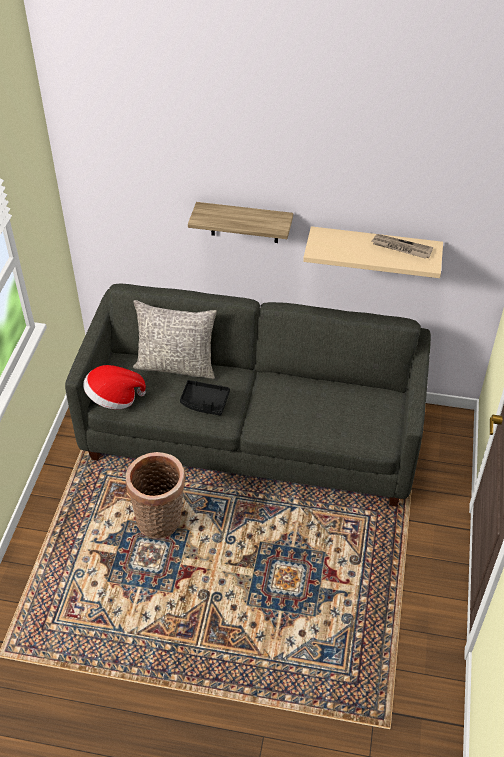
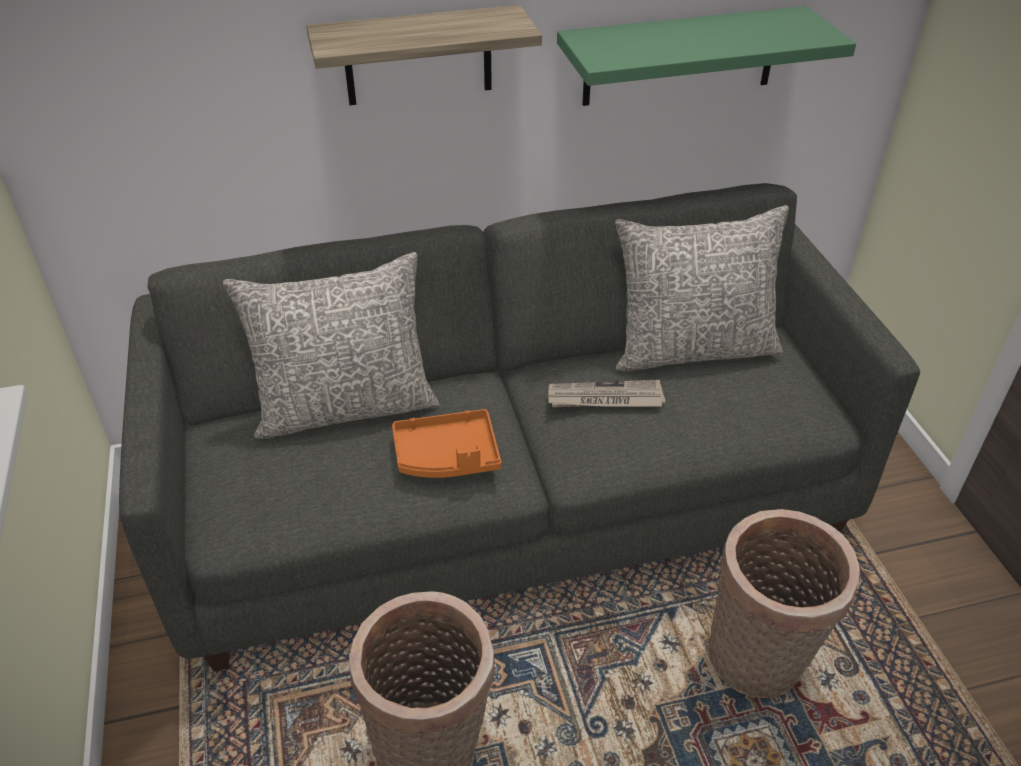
camera: 25 degrees left, 5 degrees down
hat [83,365,146,409] -> none
black tray [180,380,230,416] -> orange tray [392,409,501,478]
beige shelf [303,226,443,278] -> green shelf [557,6,856,106]
newspaper [372,234,433,259] -> newspaper moved to [548,380,666,407]
none -> grey pillow [615,205,789,371]
none -> basket [708,509,860,698]

